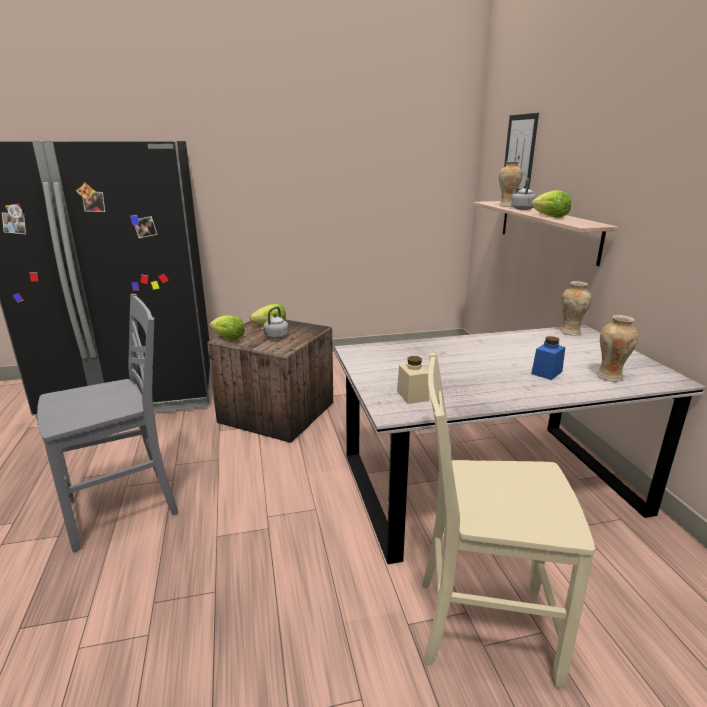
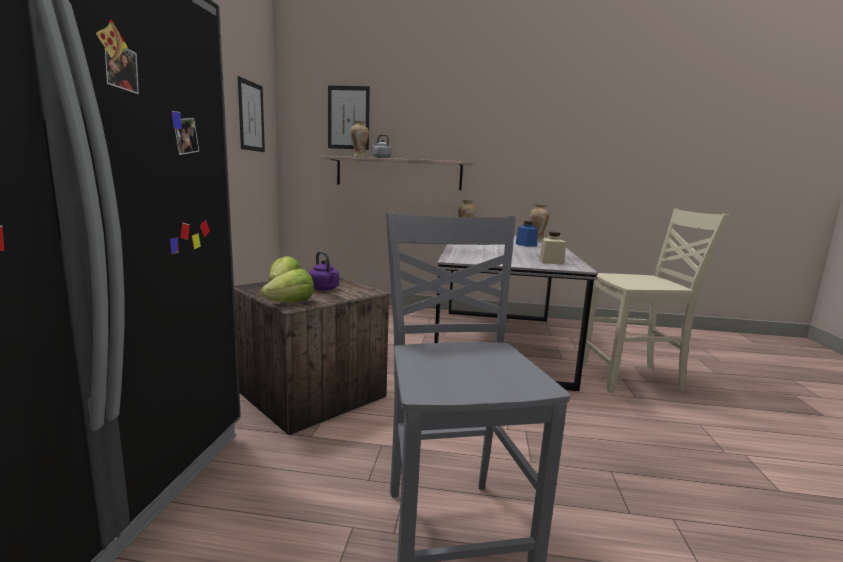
camera: 70 degrees left, 10 degrees down
grey kettle [261,307,289,339] -> purple kettle [309,251,339,290]
beige chair [422,353,595,688] -> beige chair turned 120 degrees counterclockwise [583,208,729,392]
lettuce [531,190,571,218] -> none
none -> picture [238,76,265,152]

